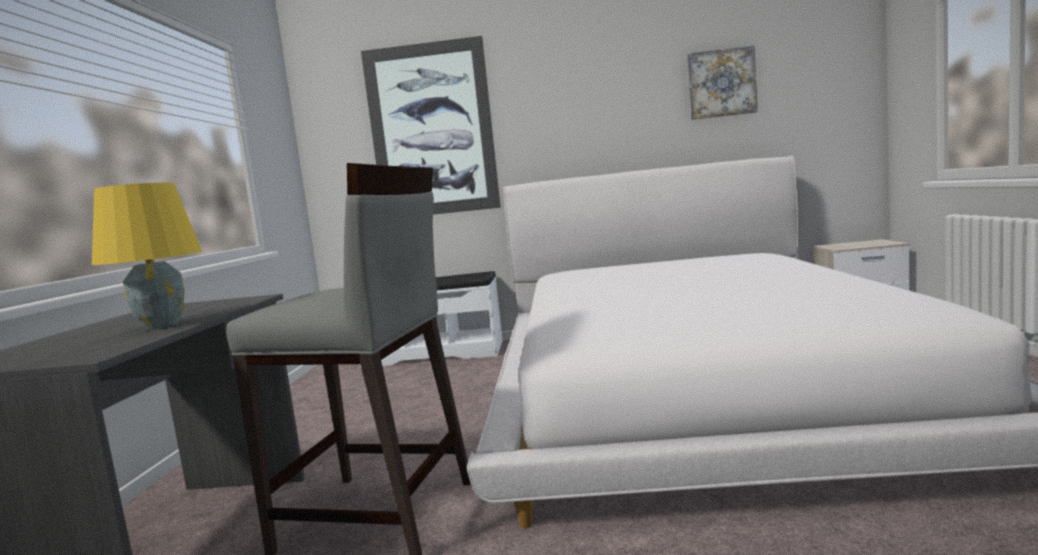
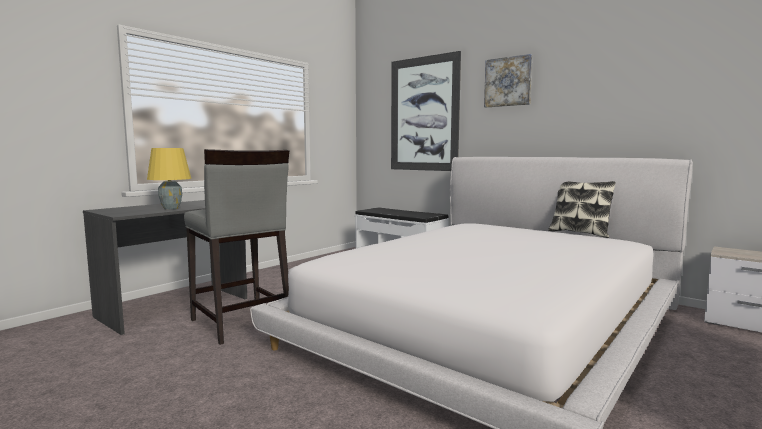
camera: 35 degrees right, 0 degrees up
picture [687,45,758,120] -> picture moved to [484,54,532,107]
none -> pillow [548,181,616,238]

